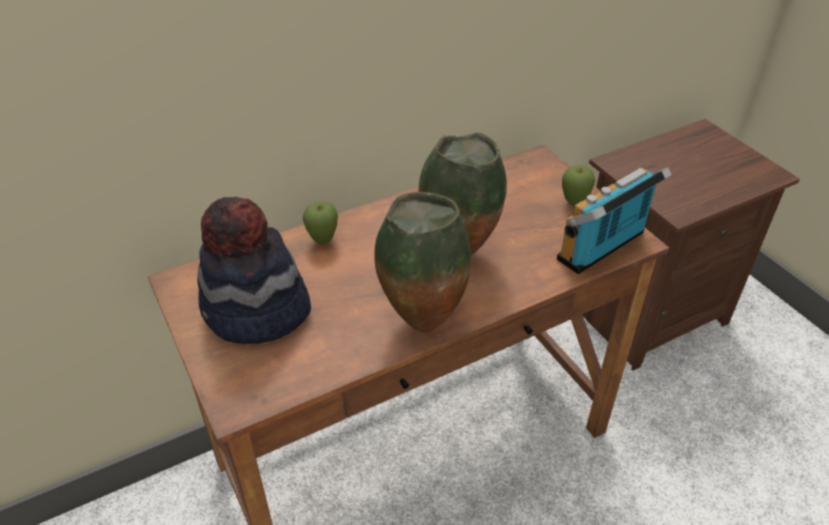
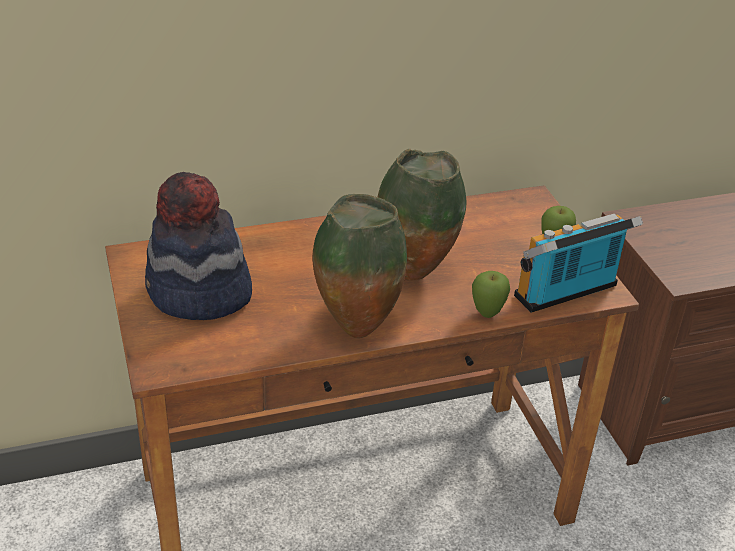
camera: 10 degrees right, 5 degrees down
apple [303,202,338,244] -> apple moved to [472,271,510,318]

